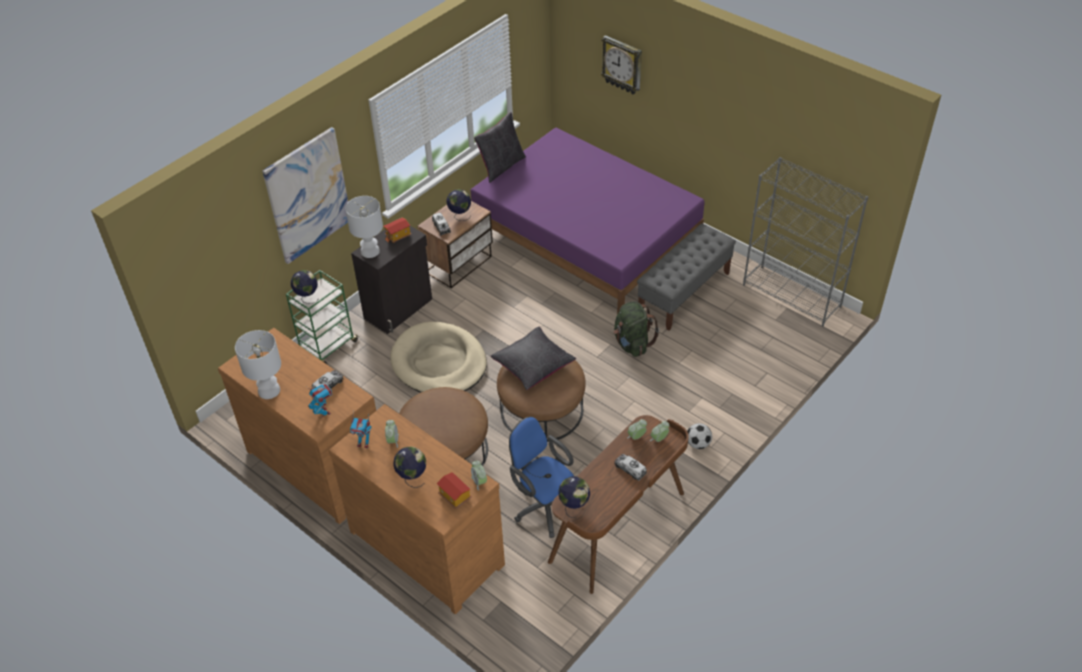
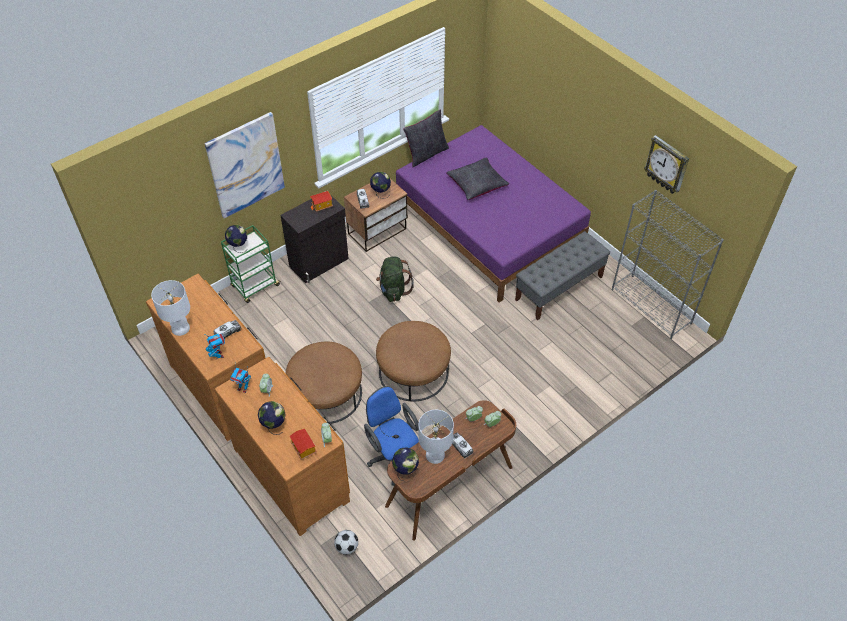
camera: 10 degrees right, 5 degrees up
white table lamp [345,196,383,258] -> white table lamp moved to [419,410,454,464]
beige dog bed [390,321,487,393] -> none
black pillow [490,327,576,390] -> black pillow moved to [446,157,509,200]
wall clock [601,35,642,95] -> wall clock moved to [644,135,689,194]
green backpack [613,301,659,357] -> green backpack moved to [376,256,414,302]
football [687,423,712,449] -> football moved to [334,530,358,555]

